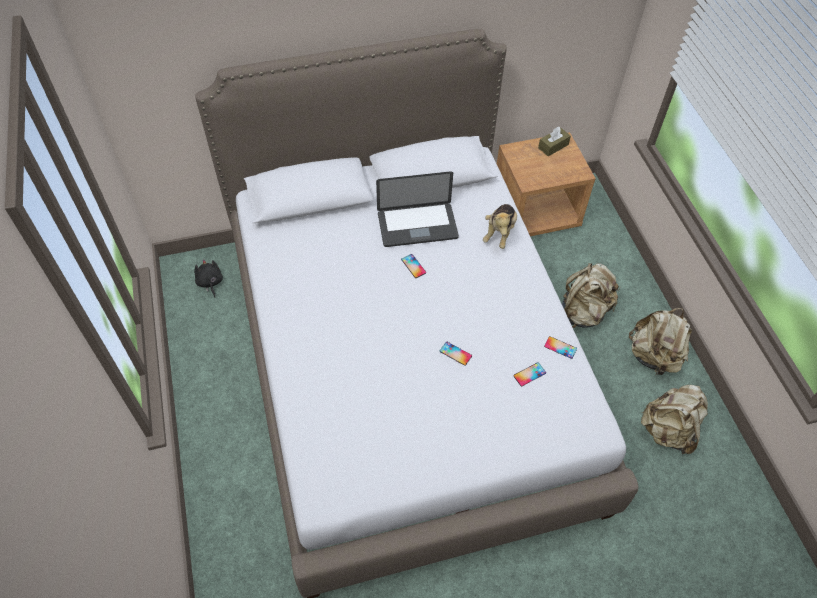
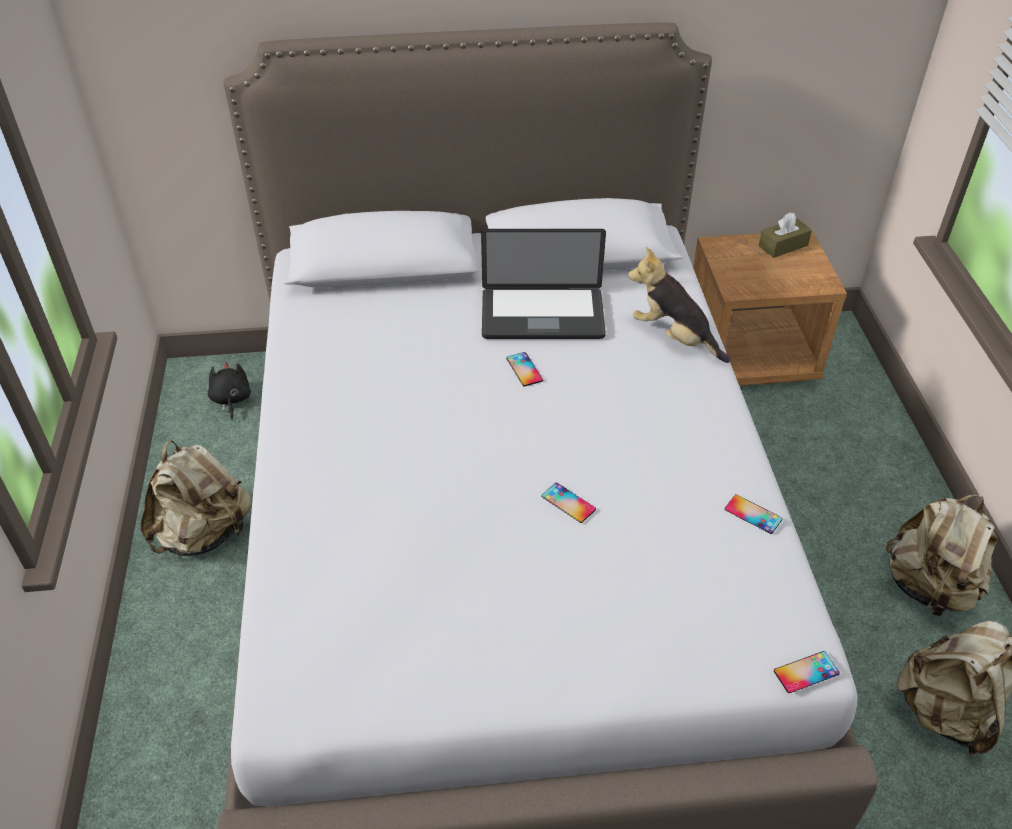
camera: 10 degrees right, 10 degrees down
plush toy [483,204,517,249] -> plush toy turned 105 degrees clockwise [628,247,731,363]
phone [513,362,546,386] -> phone moved to [774,651,840,693]
beige backpack [562,263,621,328] -> beige backpack moved to [141,440,251,556]

